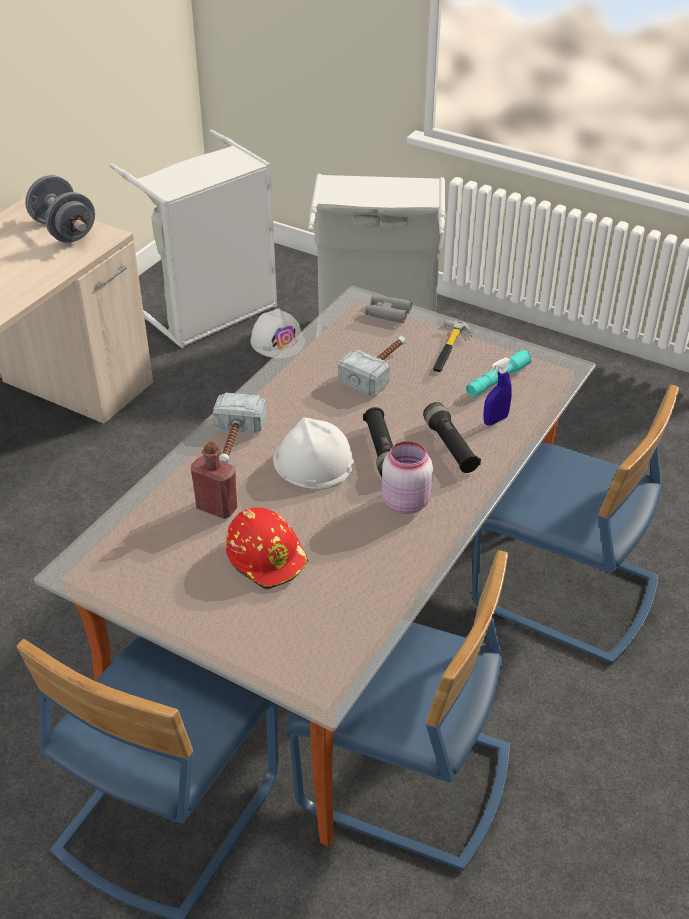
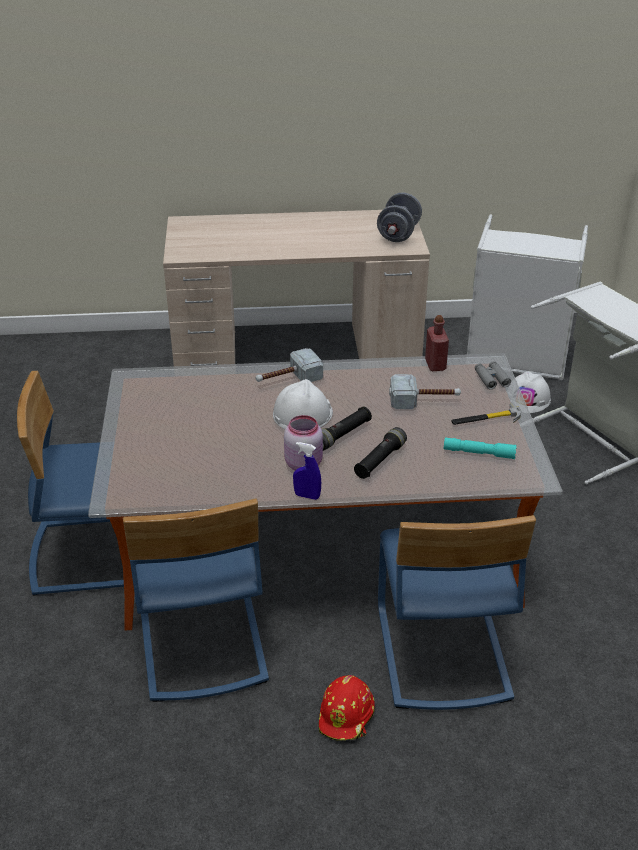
camera: 55 degrees right, 5 degrees down
red bottle [191,441,237,519] -> red bottle moved to [425,315,449,371]
red hard hat [226,507,308,589] -> red hard hat moved to [319,675,375,741]
blue spray bottle [483,358,512,426] -> blue spray bottle moved to [293,442,321,500]

